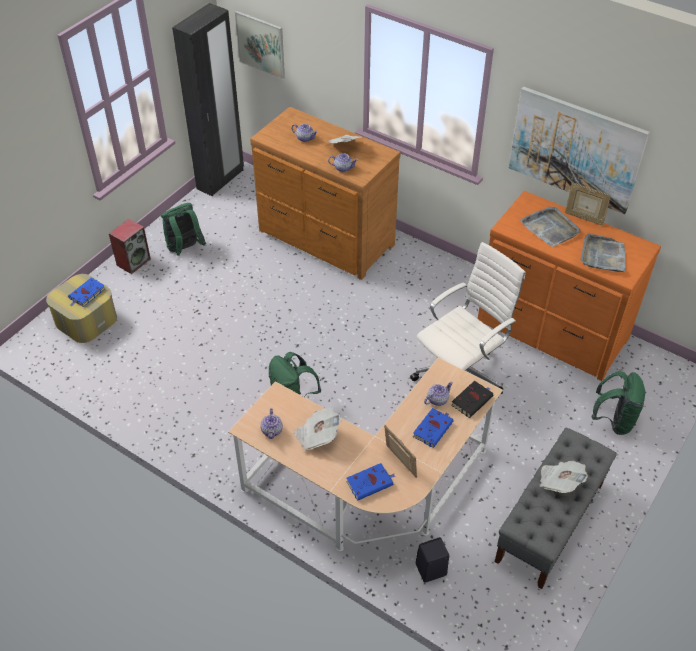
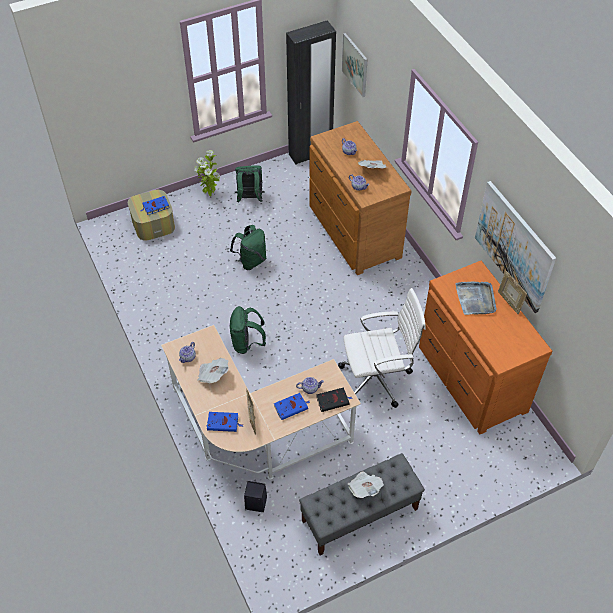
camera: 30 degrees right, 5 degrees up
speaker [109,219,151,274] -> potted plant [194,150,220,196]
grey tray [581,234,626,272] -> none
green backpack [592,371,646,435] -> green backpack moved to [230,225,267,270]

